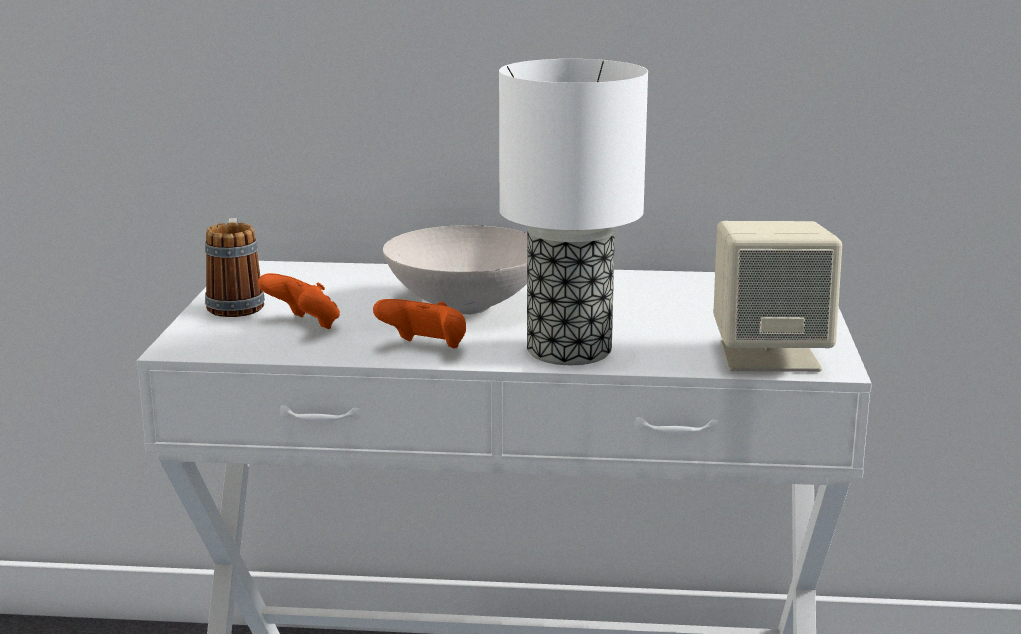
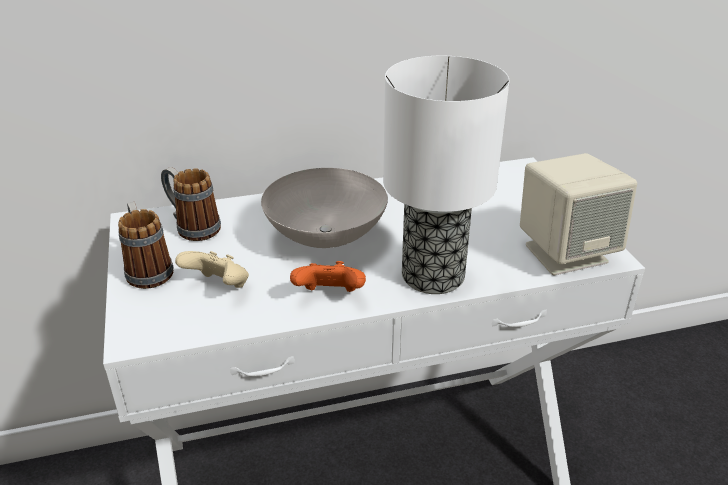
camera: 20 degrees left, 15 degrees up
orange game controller [258,273,340,329] -> beige game controller [175,251,249,288]
none -> mug [161,167,221,241]

